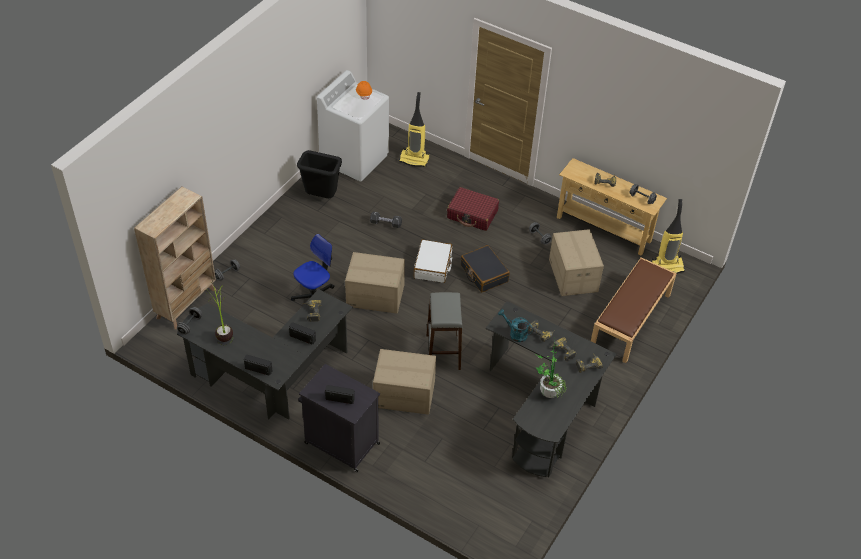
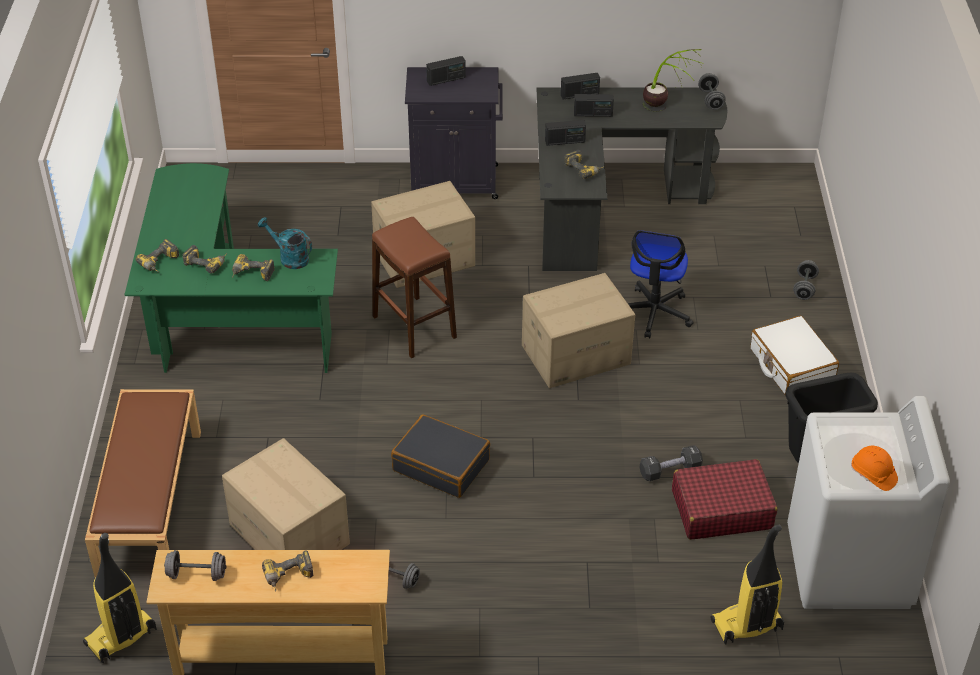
camera: 150 degrees right, 5 degrees down
beige bookcase [134,186,216,329] -> none
white suitcase [414,240,452,283] -> white suitcase moved to [751,316,839,394]
grey stool [426,292,462,370] -> brown stool [372,217,457,358]
red suitcase [447,187,499,231] -> red suitcase moved to [672,459,778,540]
black desk [486,301,617,477] -> green desk [124,163,338,373]
turquoise watering can [498,309,533,342] -> turquoise watering can turned 150 degrees counterclockwise [258,217,312,269]
potted plant [535,338,567,399] -> none
none -> radio [574,94,614,117]

